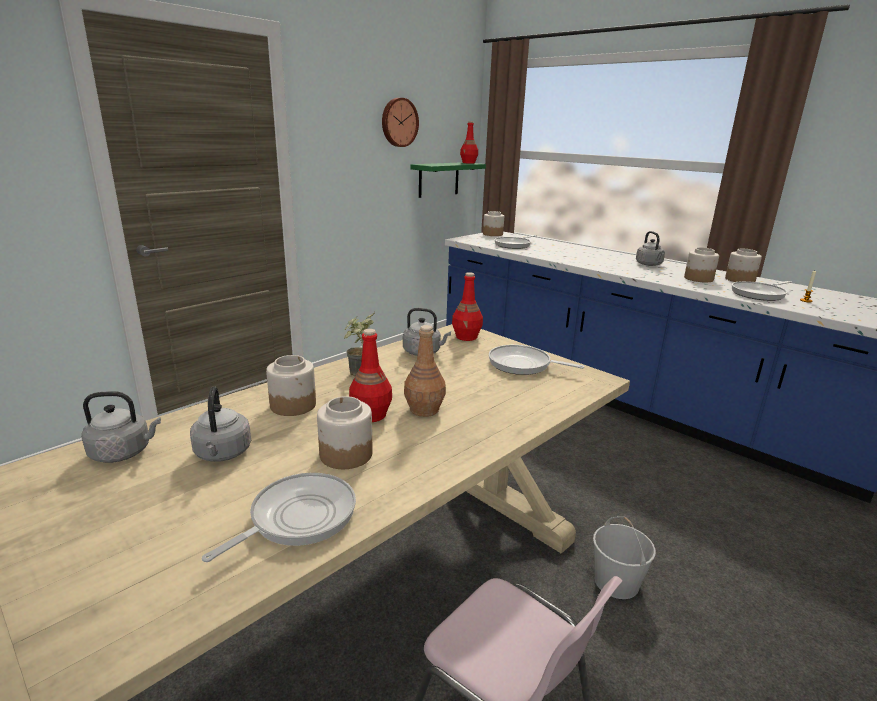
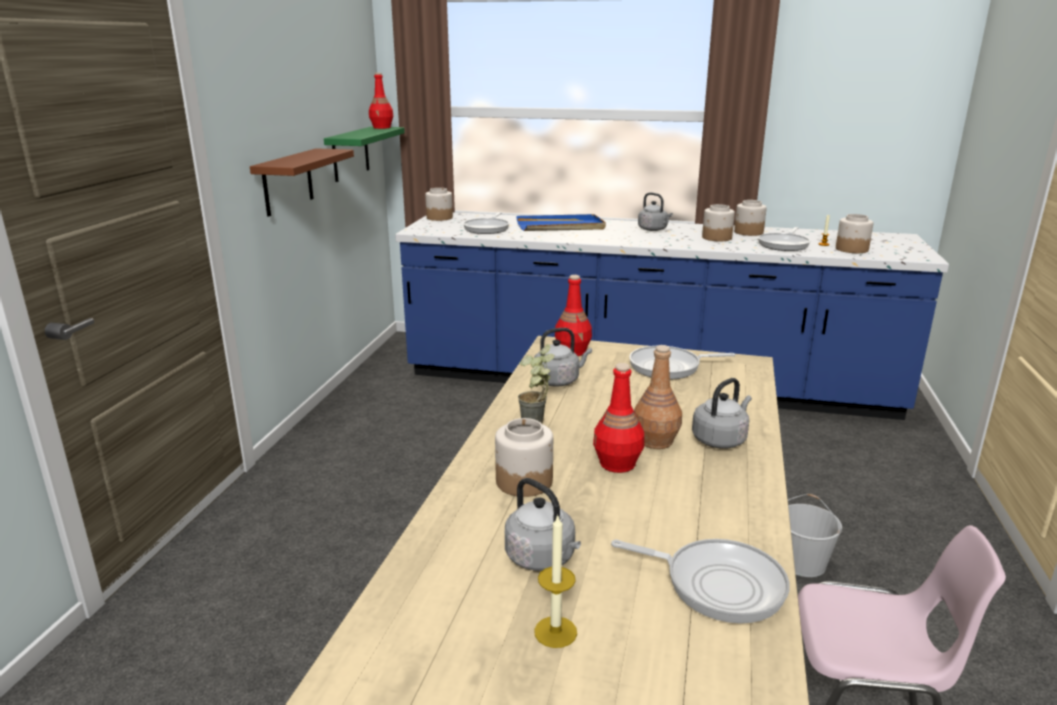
camera: 30 degrees left, 0 degrees up
grey kettle [82,391,161,463] -> grey kettle moved to [692,378,752,449]
frying pan [202,473,356,562] -> frying pan turned 105 degrees clockwise [611,539,790,624]
jar [317,396,373,469] -> jar moved to [836,214,873,253]
wall clock [382,98,419,147] -> none
none -> brown shelf [250,148,354,217]
none -> blue tray [516,214,606,231]
none -> candle [534,515,577,648]

